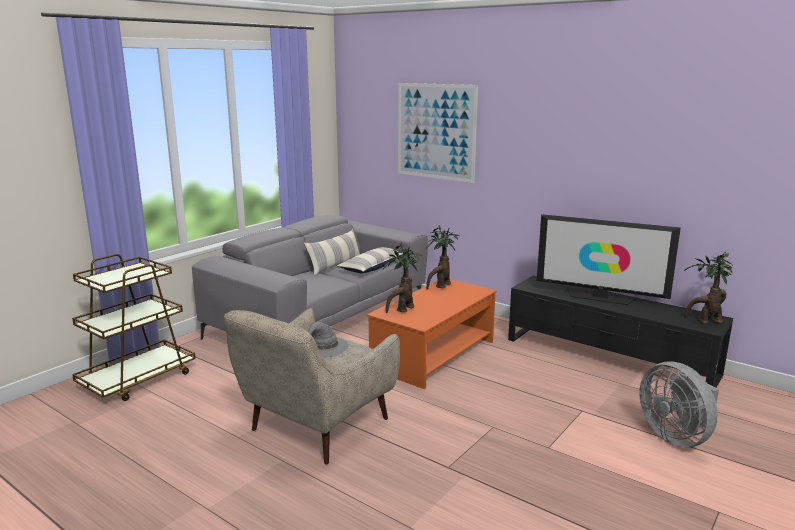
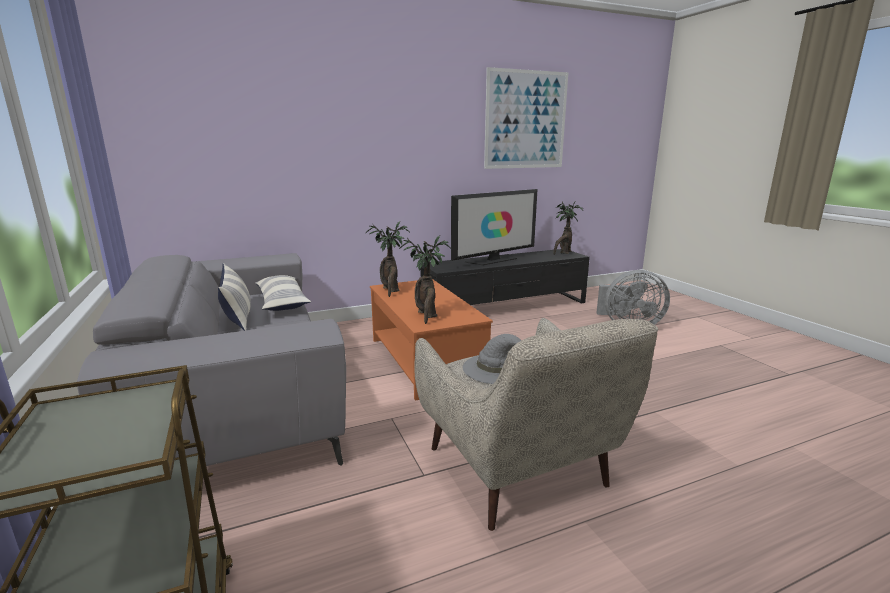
camera: 60 degrees left, 0 degrees up
picture [398,83,478,183] -> picture moved to [484,67,568,169]

